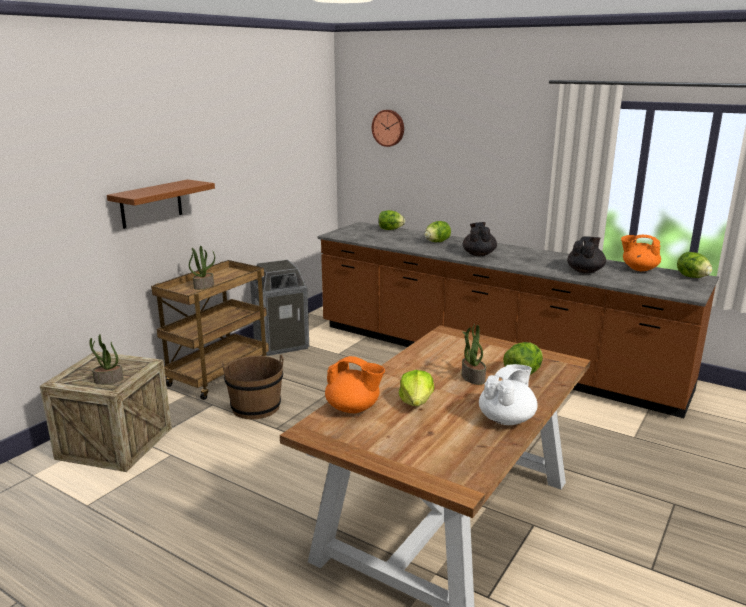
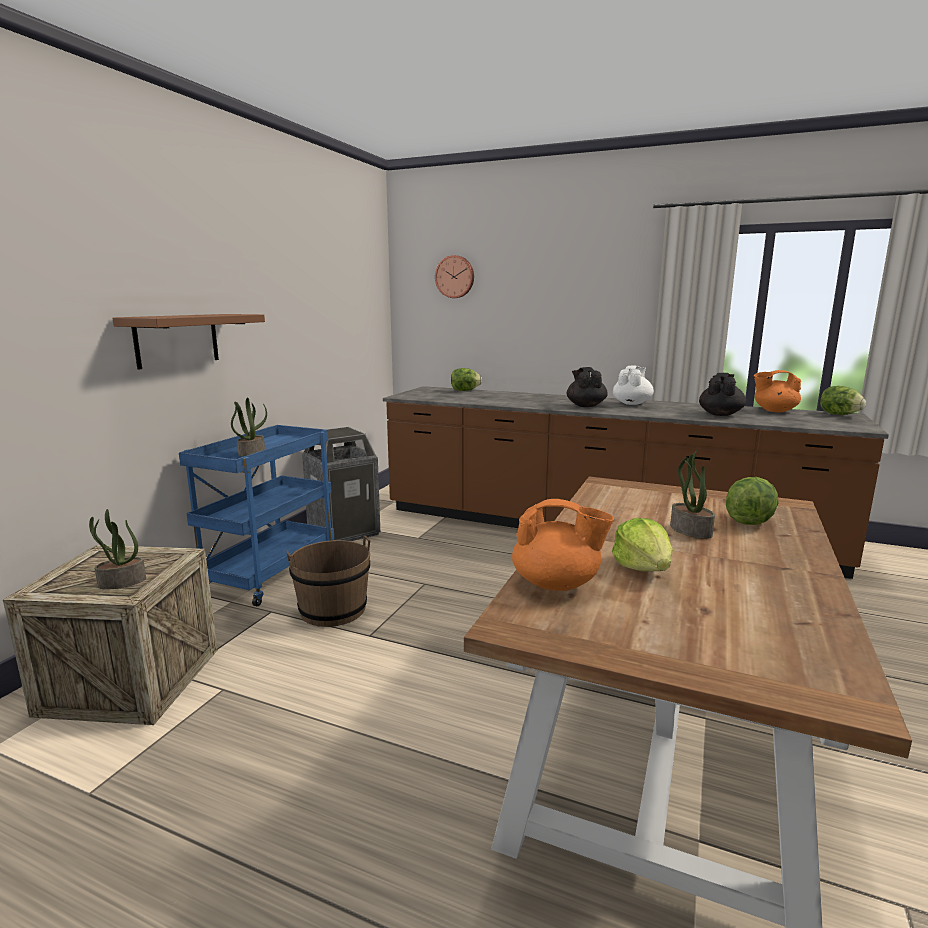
camera: 10 degrees left, 5 degrees down
brown cart [151,260,269,400] -> blue cart [179,425,334,606]
lettuce [425,221,451,242] -> none
white teapot [479,364,538,425] -> white teapot moved to [613,366,654,405]

